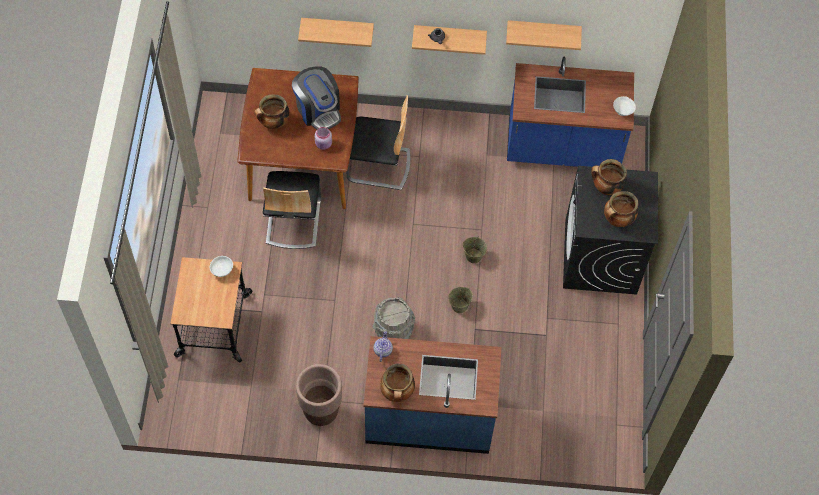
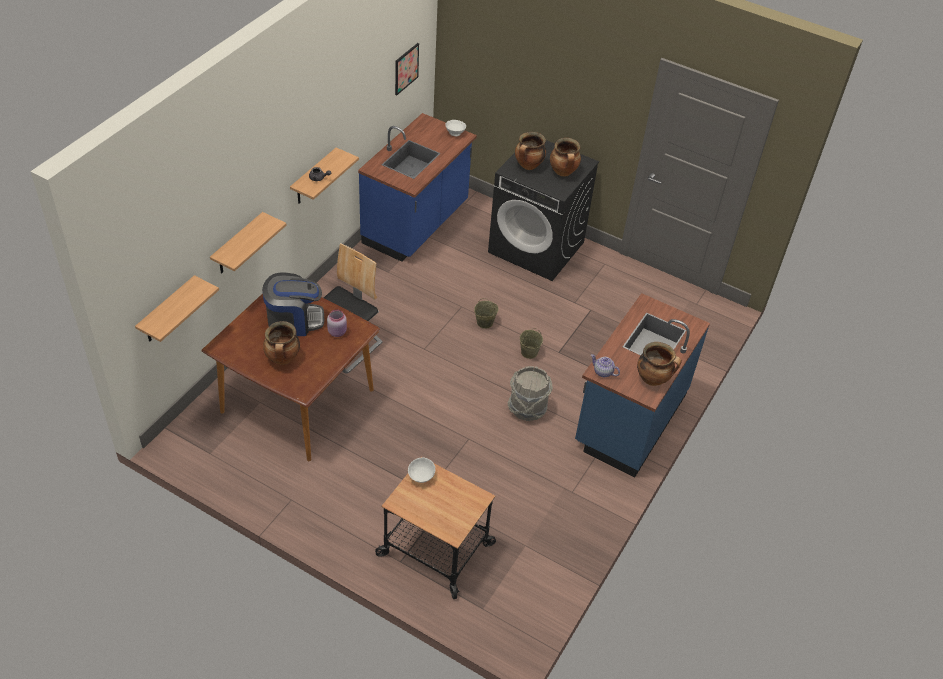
camera: 65 degrees left, 15 degrees down
chair [263,171,321,249] -> none
brown planter [296,364,342,426] -> none
shelf [506,20,582,50] -> shelf moved to [135,275,219,342]
none -> picture [395,43,419,95]

